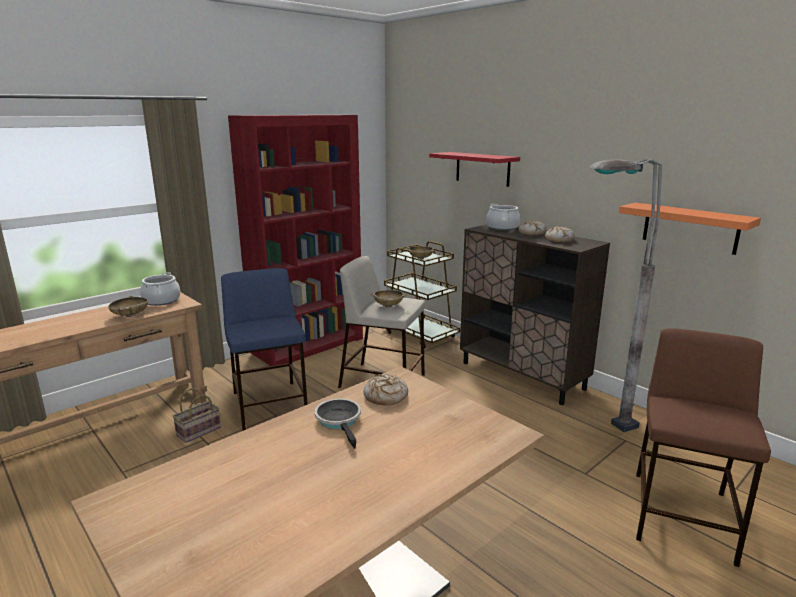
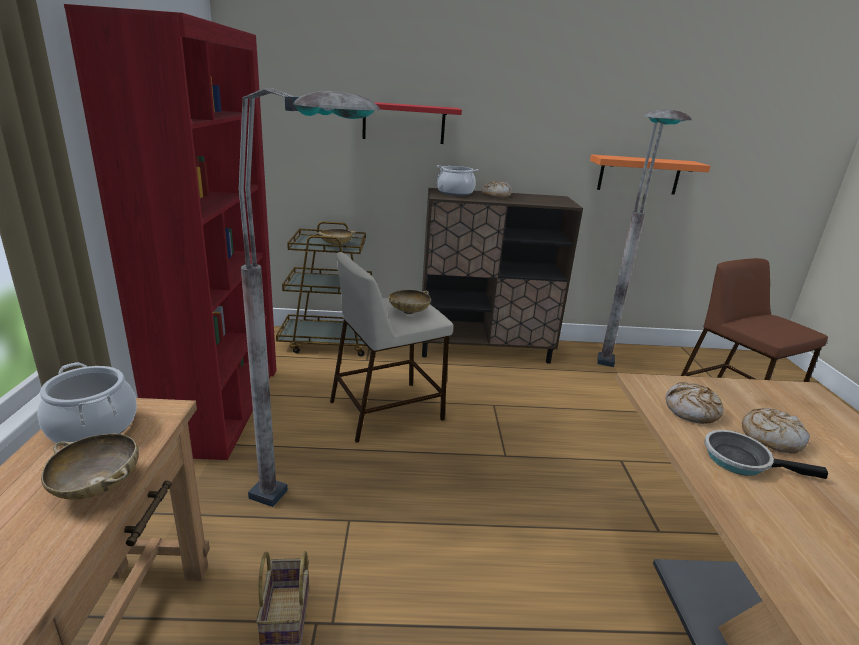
camera: 50 degrees left, 5 degrees up
blue stool [221,268,308,431] -> grey floor lamp [239,88,380,507]
bread [545,226,575,243] -> bread moved to [742,408,810,453]

